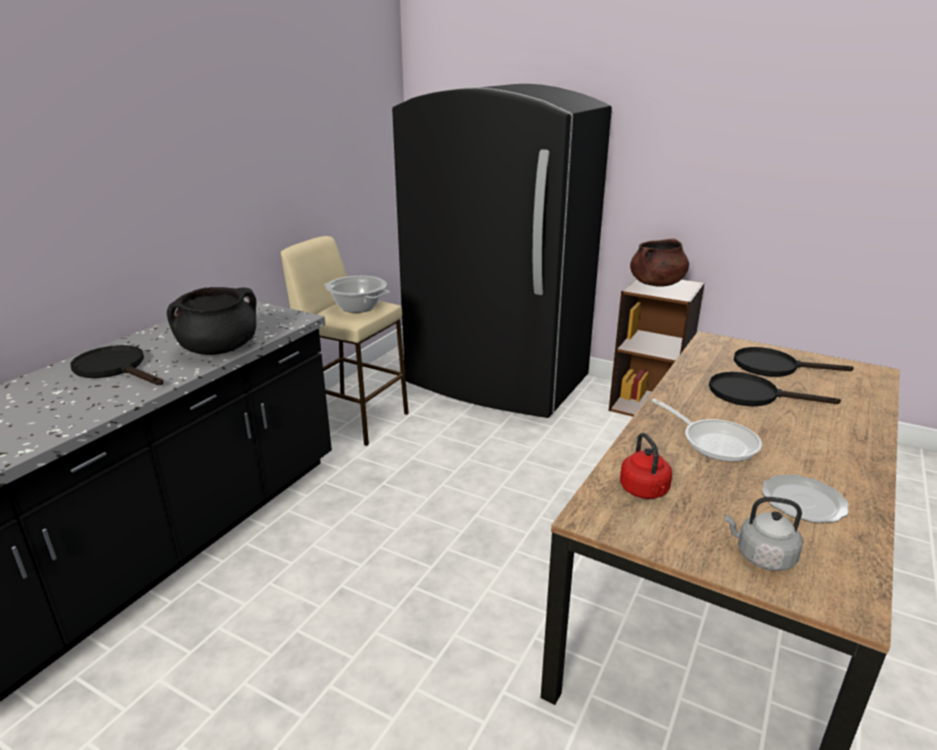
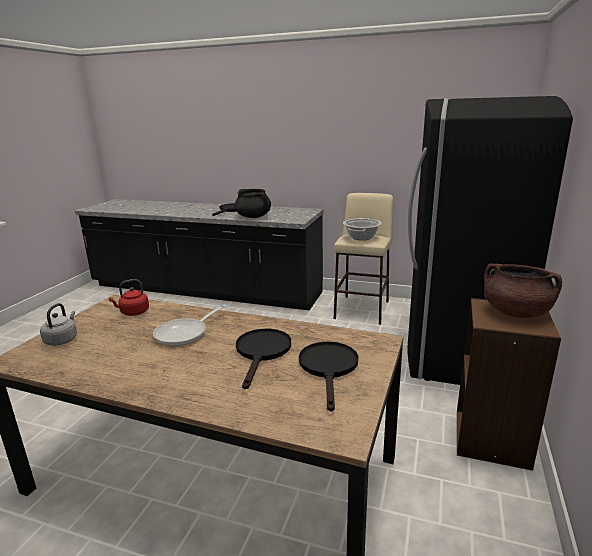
camera: 80 degrees right, 5 degrees down
plate [762,474,849,523] -> none

